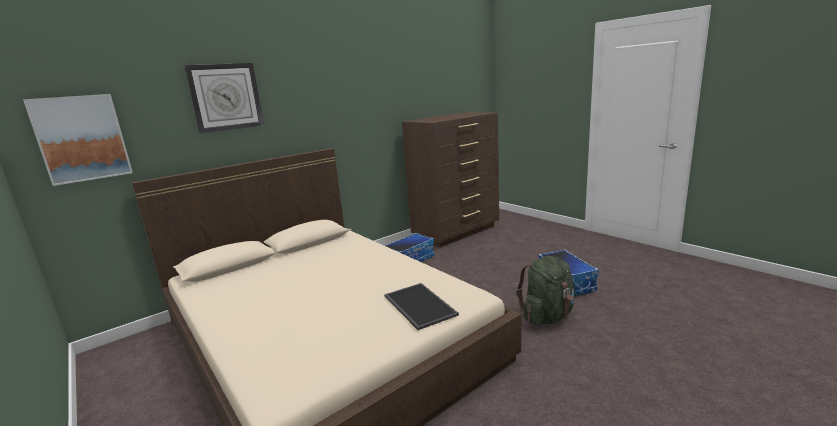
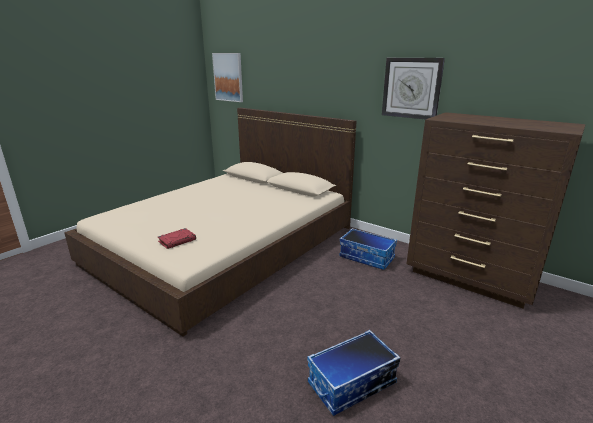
camera: 75 degrees right, 5 degrees up
wall clock [184,63,264,133] -> wall clock moved to [382,58,445,119]
tray [384,283,459,330] -> red book [158,228,196,249]
green backpack [517,256,575,325] -> none

